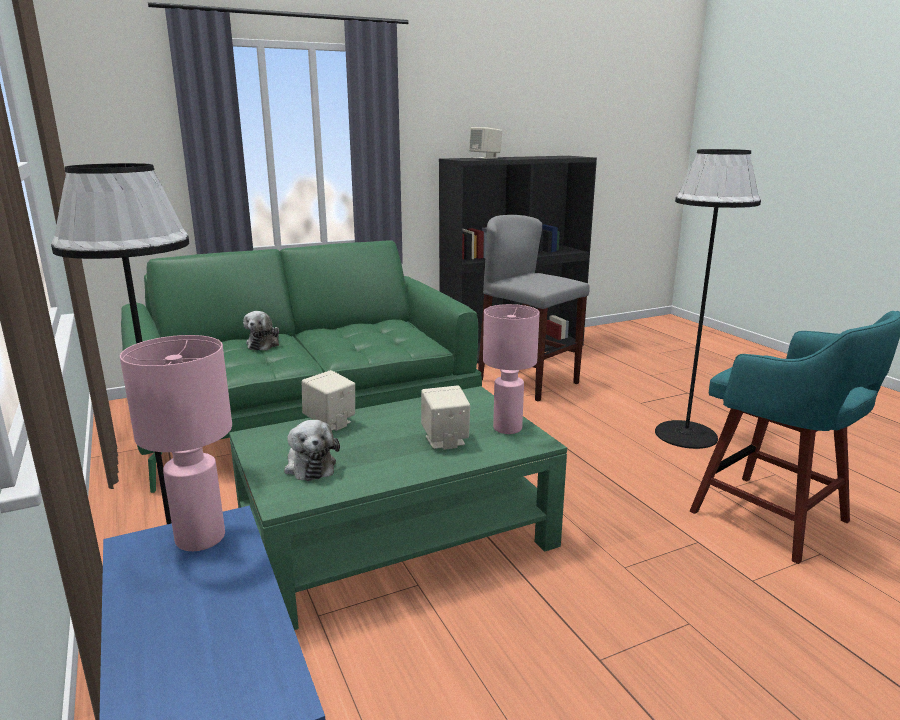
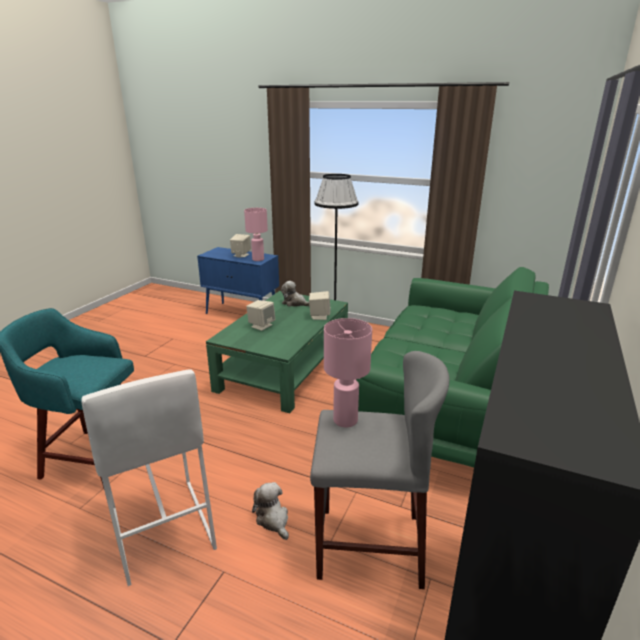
camera: 140 degrees right, 5 degrees up
plush toy [243,311,279,351] -> plush toy moved to [252,482,289,540]
beige speaker [469,127,502,159] -> beige speaker moved to [230,234,251,258]
pink table lamp [483,304,540,434] -> pink table lamp moved to [324,318,372,428]
black floor lamp [655,149,761,449] -> white stool [81,369,217,586]

